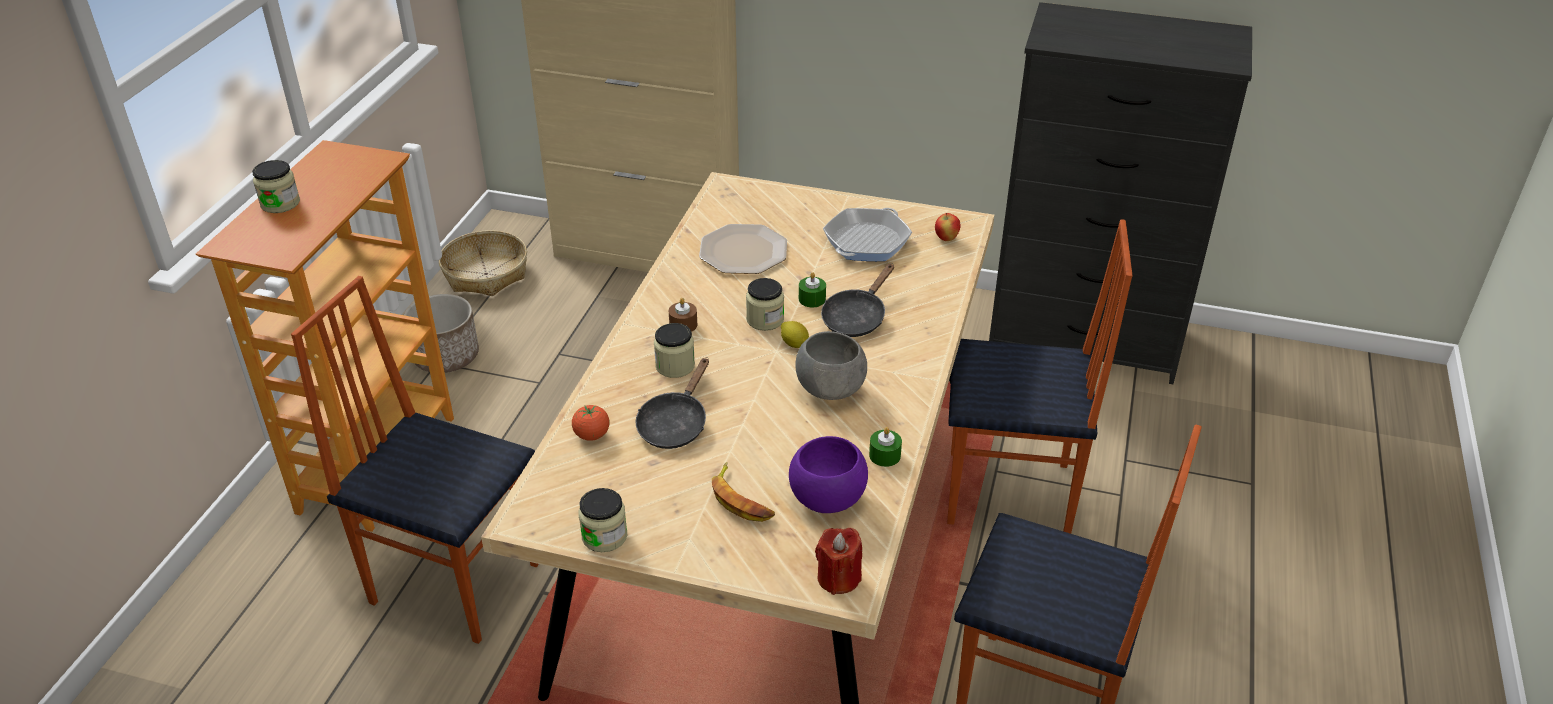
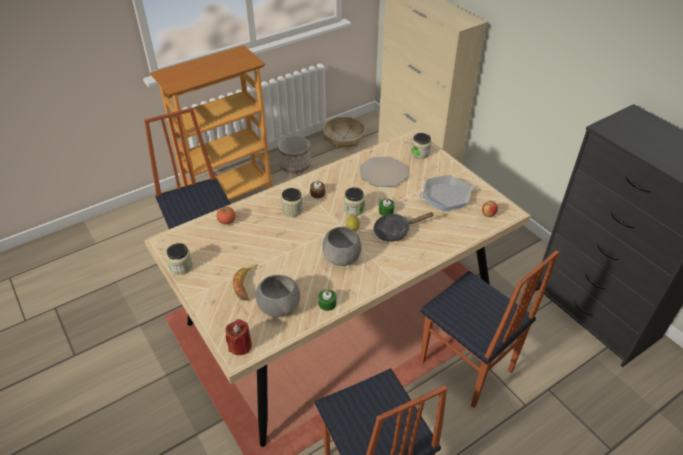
camera: 40 degrees right, 5 degrees up
jar [252,160,300,213] -> jar moved to [411,133,431,159]
black frying pan [636,357,709,449] -> none
purple bowl [789,436,868,513] -> grey bowl [256,275,300,317]

